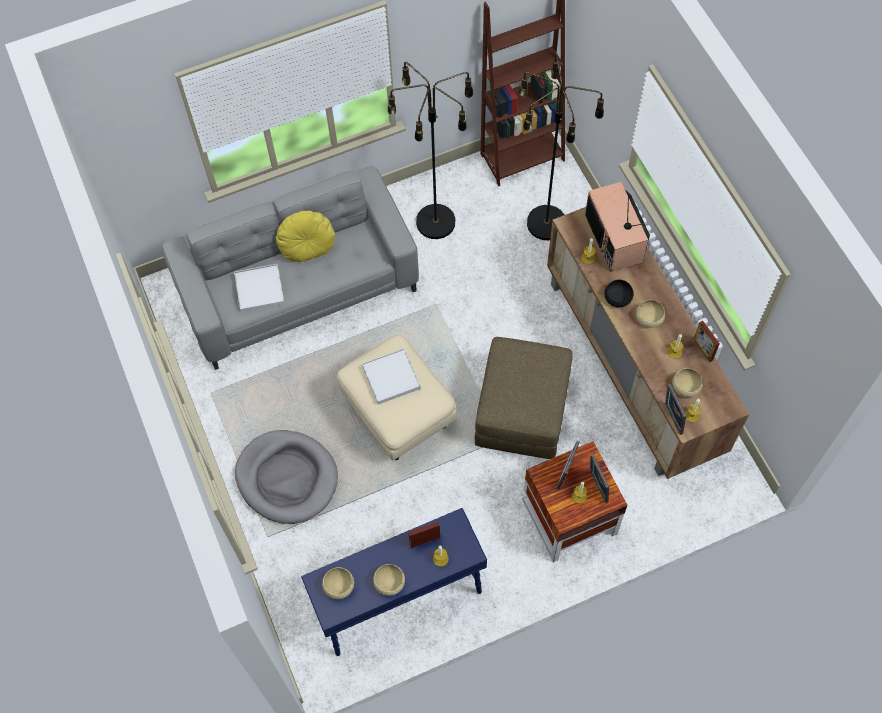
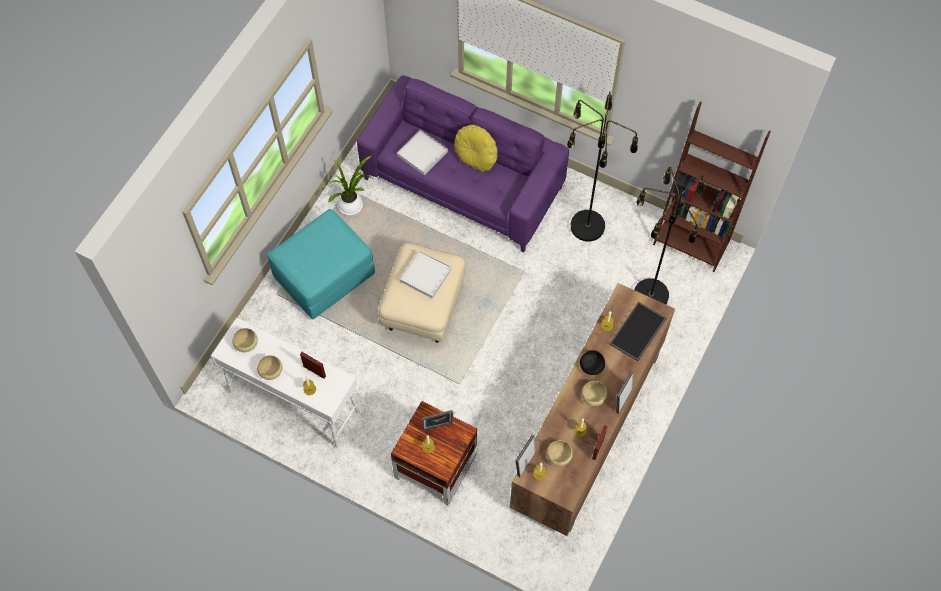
camera: 50 degrees right, 0 degrees up
grey sofa [162,166,419,370] -> purple sofa [357,75,569,253]
grey dog bed [235,430,338,524] -> turquoise ottoman [268,209,375,319]
blue console table [301,508,487,656] -> white console table [211,318,360,448]
brown ottoman [475,337,573,459] -> none
television [585,182,650,272] -> tray [609,302,667,361]
picture frame [590,454,609,503] -> picture frame moved to [616,370,634,414]
none -> potted plant [328,156,372,215]

